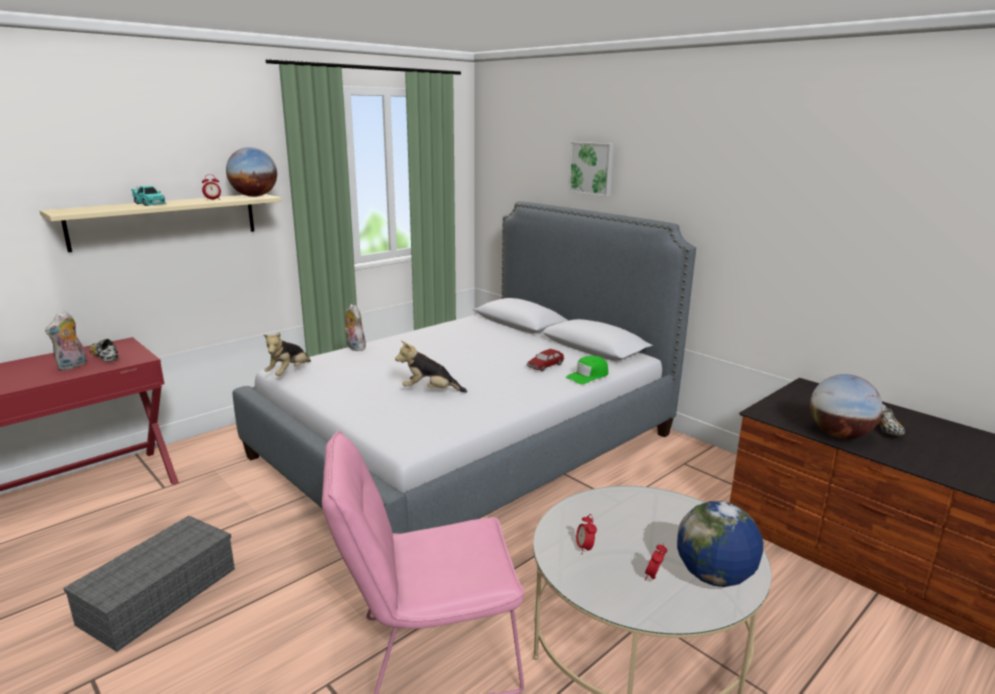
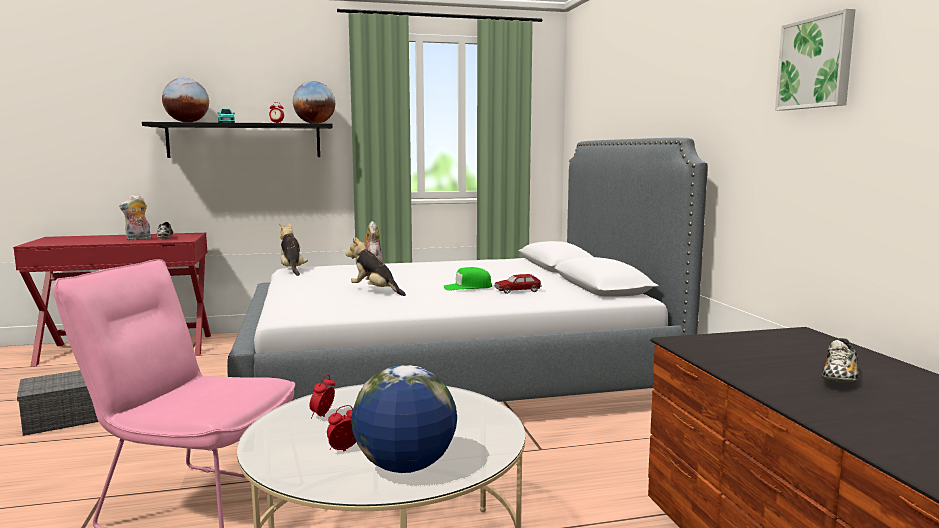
camera: 30 degrees right, 10 degrees down
beige shelf [39,194,282,252] -> black shelf [142,122,333,158]
plush toy [263,332,311,376] -> plush toy turned 105 degrees clockwise [279,224,308,276]
green cap [566,356,608,384] -> green cap moved to [444,267,492,291]
picture [568,142,614,197] -> picture moved to [775,9,855,111]
globe [810,374,883,439] -> globe moved to [162,78,209,122]

